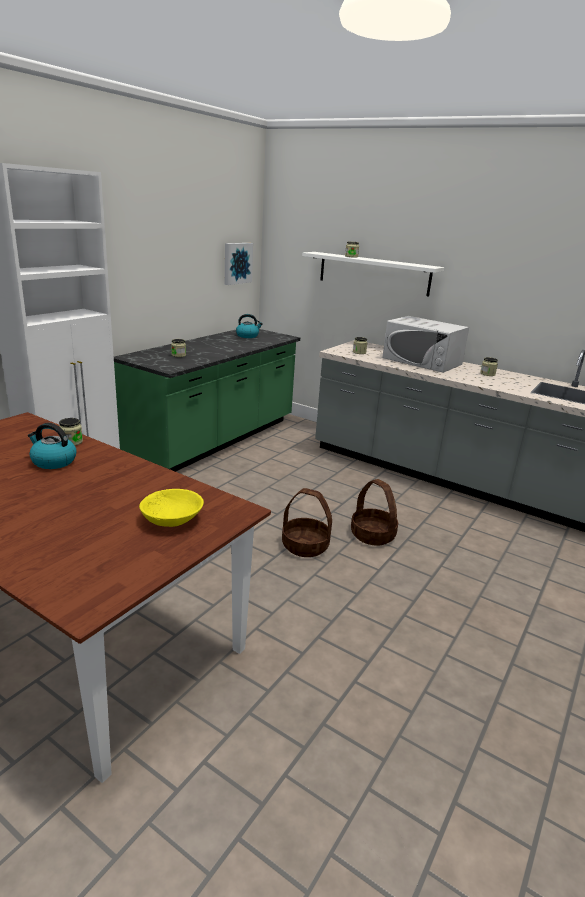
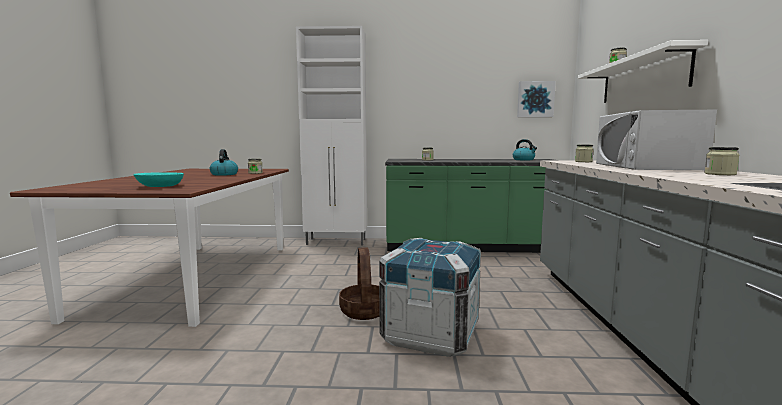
camera: 60 degrees right, 15 degrees down
yellow bowl [139,489,204,527] -> turquoise bowl [133,172,184,187]
basket [351,479,398,546] -> crate [379,238,481,357]

